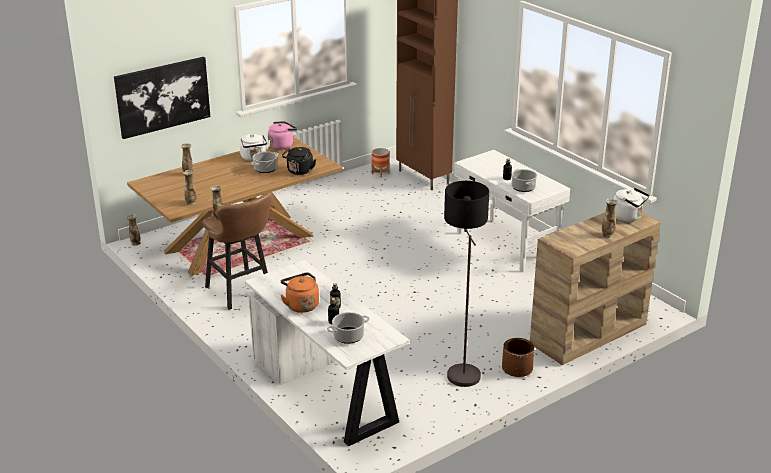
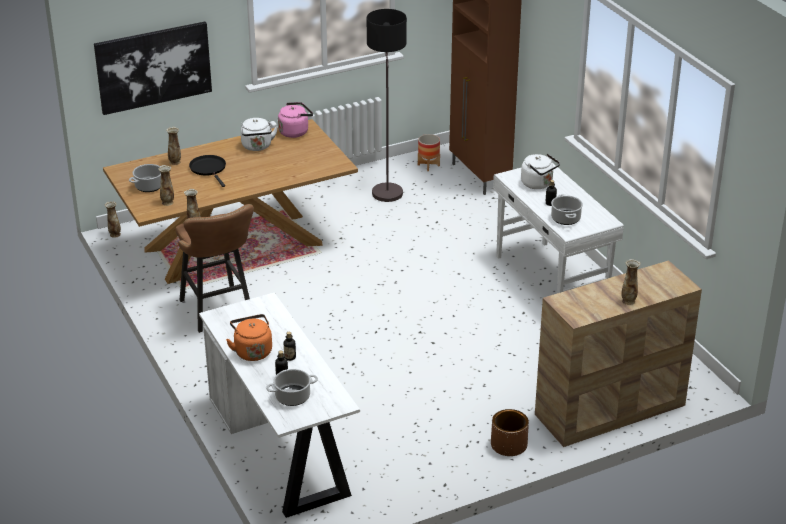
camera: 10 degrees right, 5 degrees up
cooking pot [251,151,279,173] -> cooking pot moved to [129,164,161,192]
black kettle [282,147,316,175] -> none
black floor lamp [444,181,489,387] -> black floor lamp moved to [367,9,407,202]
white kettle [613,188,649,222] -> white kettle moved to [521,154,560,189]
none -> black frying pan [189,155,226,187]

